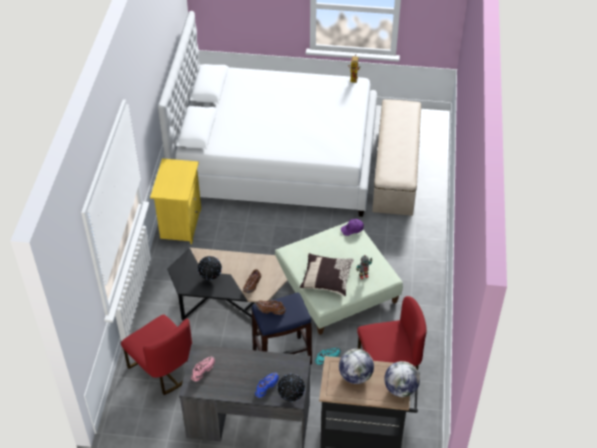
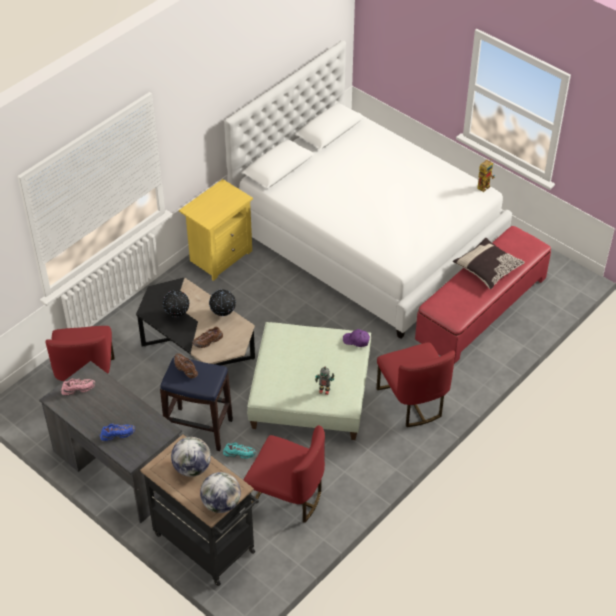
camera: 35 degrees right, 0 degrees up
globe [278,374,305,402] -> globe moved to [209,290,236,316]
pillow [300,253,354,296] -> pillow moved to [453,238,525,289]
beige bench [372,99,421,216] -> red bench [415,226,551,364]
none -> red chair [377,342,455,427]

